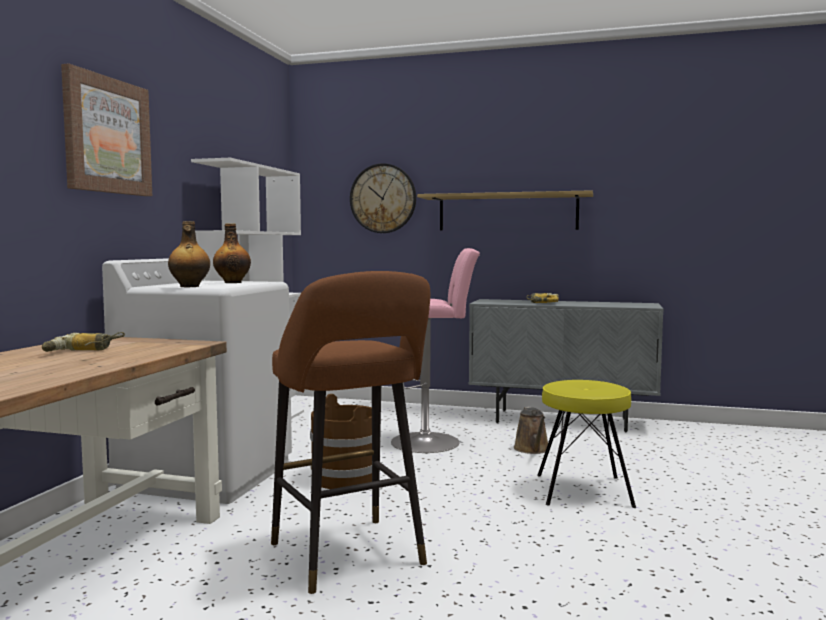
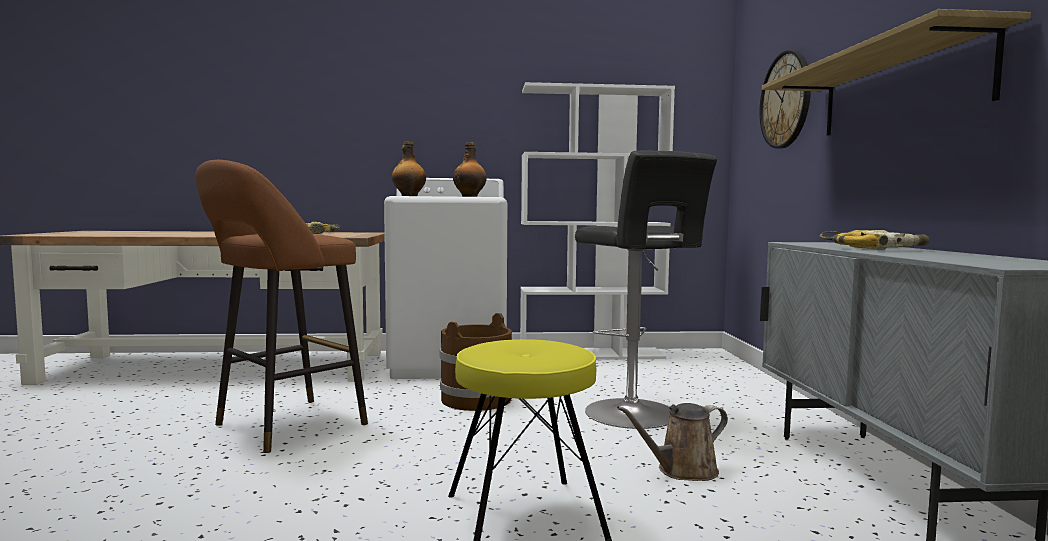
camera: 70 degrees right, 0 degrees up
picture [61,63,152,196] -> none
pink stool [391,248,480,453] -> black stool [575,150,718,429]

